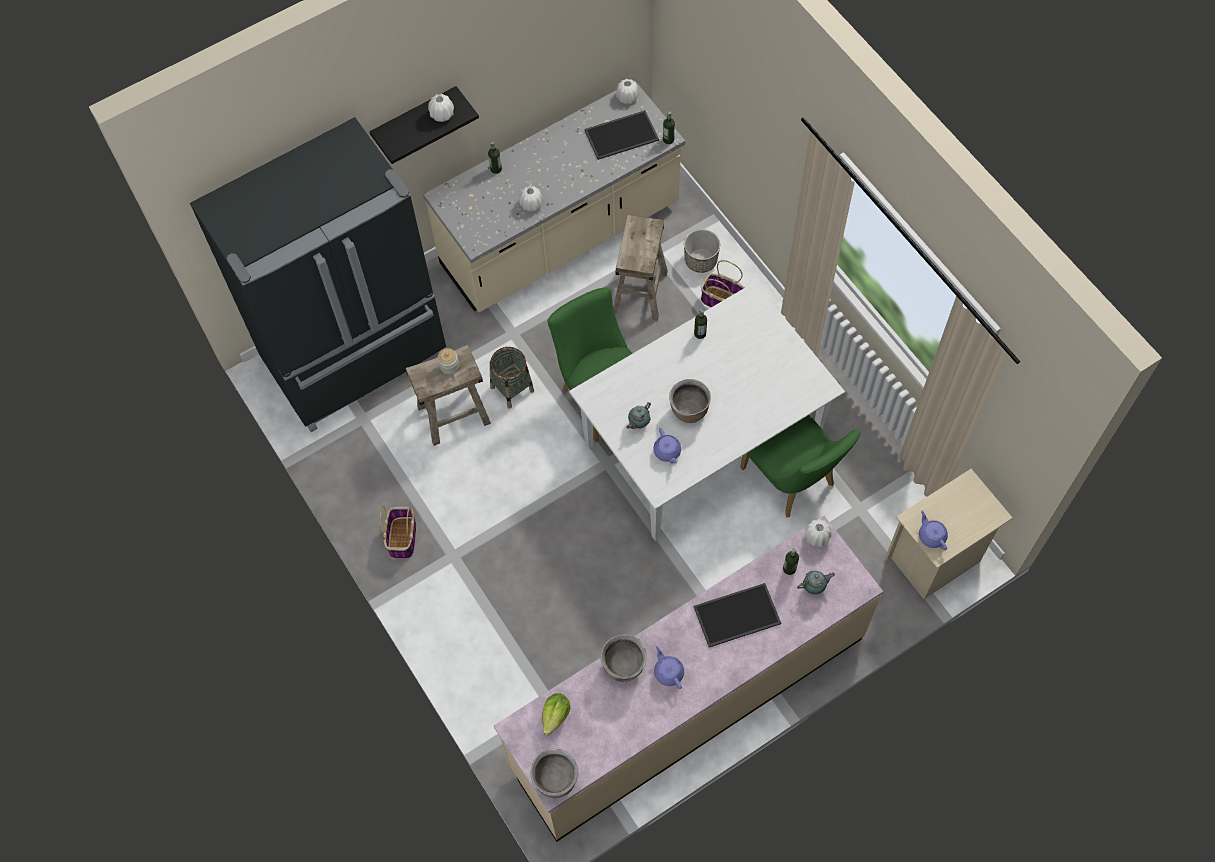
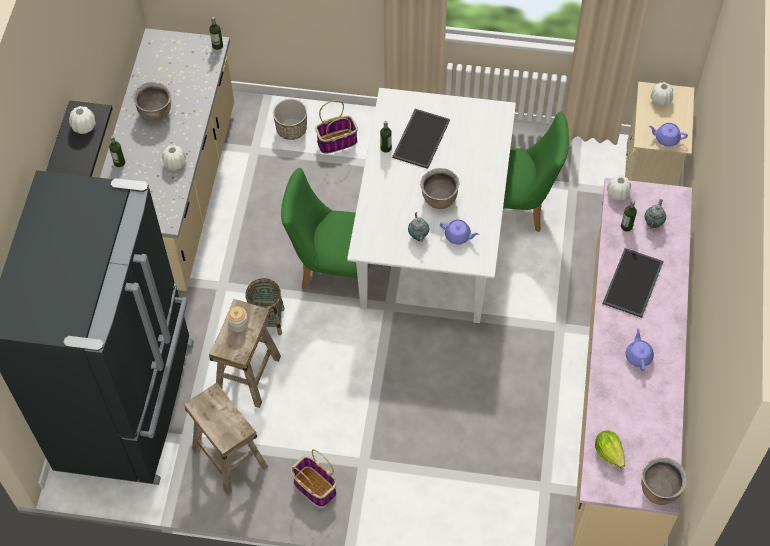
camera: 50 degrees left, 5 degrees down
tray [584,110,659,160] -> tray moved to [392,109,450,169]
brown cooking pot [601,634,647,682] -> brown cooking pot moved to [133,82,171,122]
beige stool [613,215,668,321] -> beige stool moved to [184,382,268,495]
white vase [616,79,639,104] -> white vase moved to [650,82,673,106]
purple teapot [654,646,684,689] -> purple teapot turned 75 degrees clockwise [626,328,654,371]

